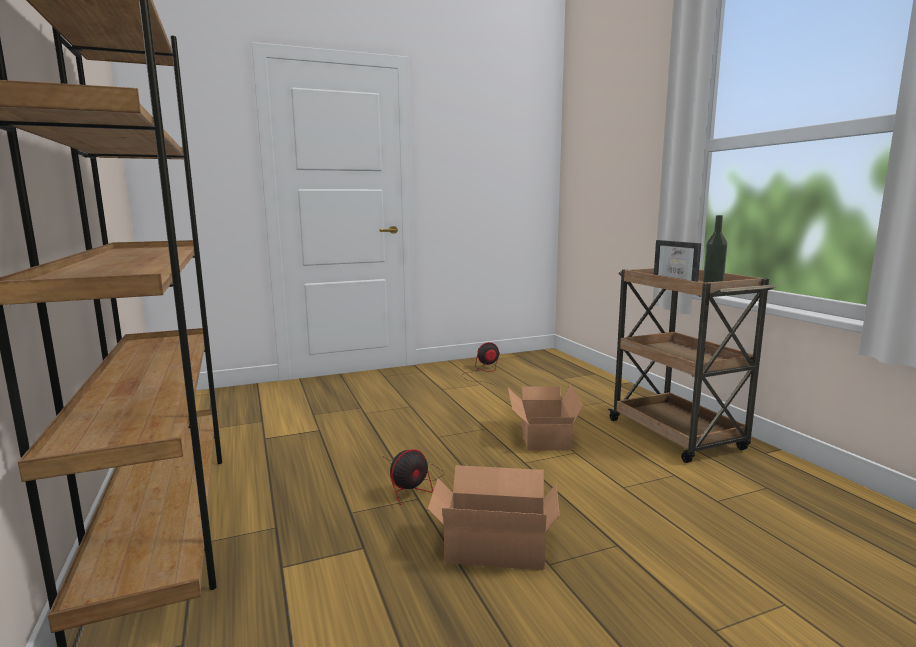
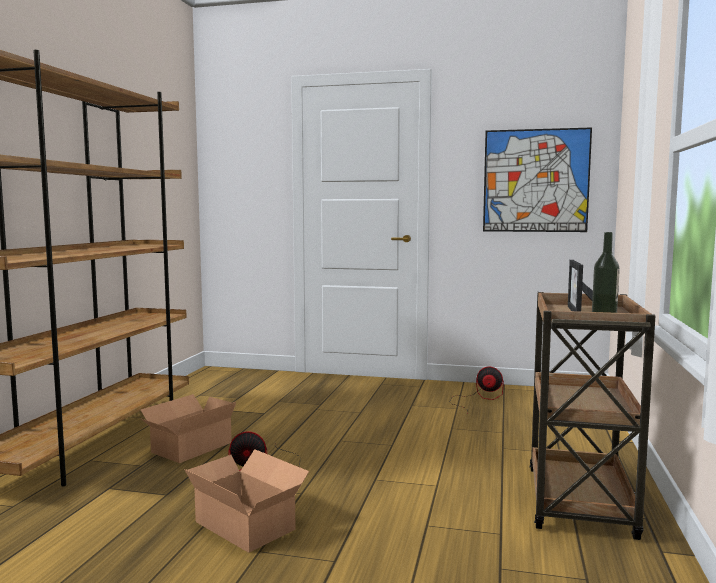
camera: 35 degrees right, 5 degrees down
cardboard box [508,384,583,450] -> cardboard box moved to [141,394,236,463]
none -> picture [483,127,592,232]

